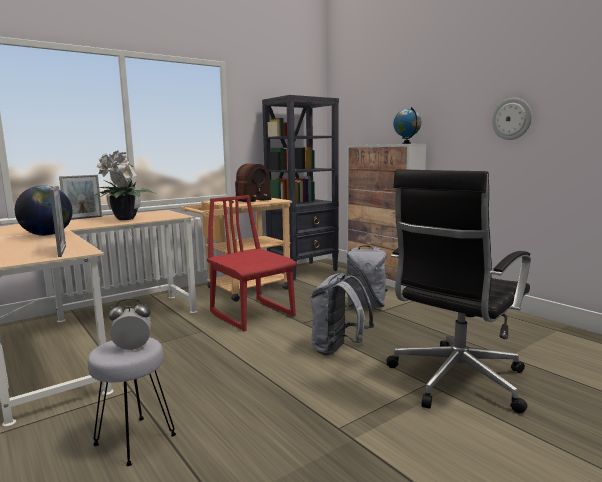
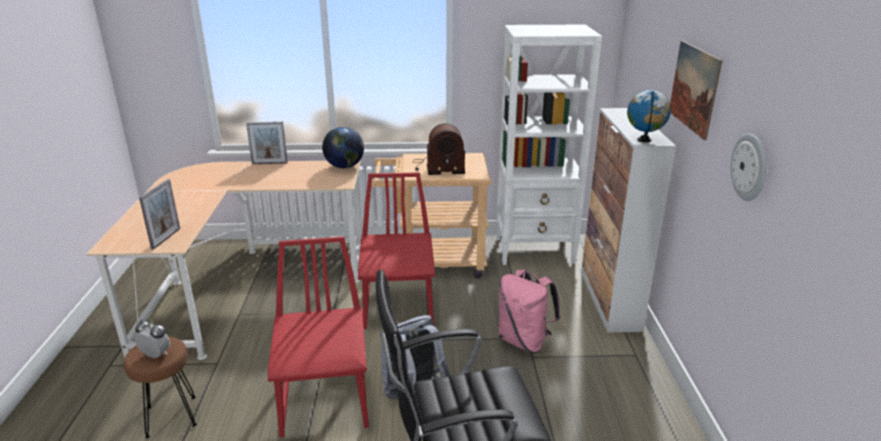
camera: 35 degrees right, 15 degrees up
globe [15,185,73,236] -> globe moved to [322,127,364,168]
grey stool [88,337,176,466] -> brown stool [124,337,197,438]
potted plant [93,150,157,220] -> none
black bookcase [262,95,339,281] -> white bookcase [496,25,602,265]
grey backpack [346,245,388,308] -> pink backpack [498,270,561,353]
none -> red chair [268,236,369,438]
none -> picture [670,41,722,140]

